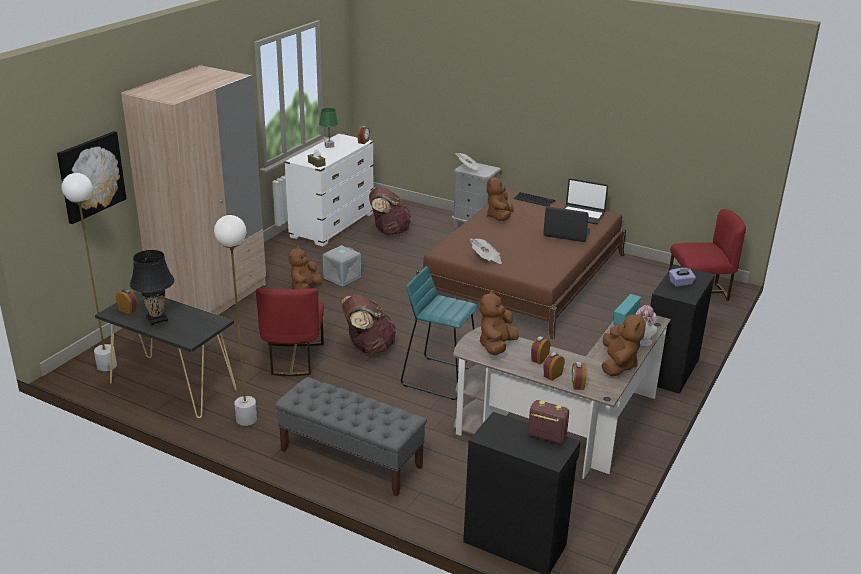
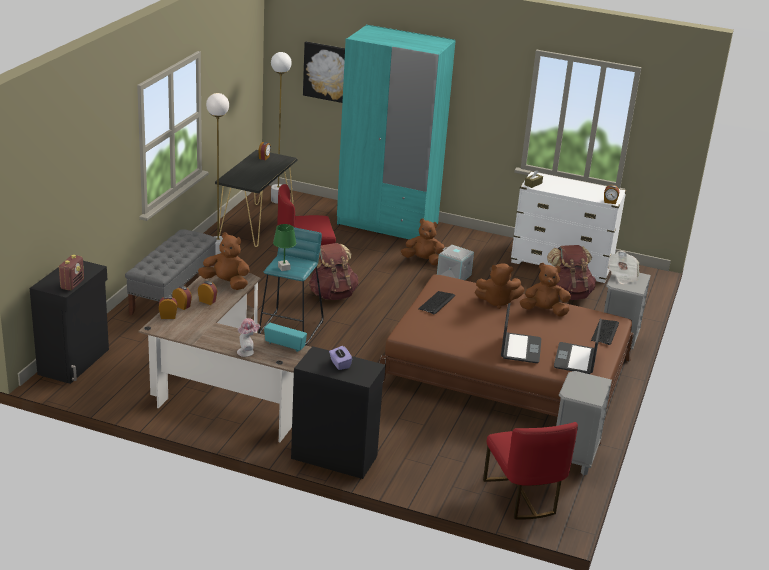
camera: 80 degrees right, 0 degrees up
beige wardrobe [121,65,266,315] -> turquoise wardrobe [337,25,456,239]
black table lamp [130,250,174,326] -> none
green table lamp [319,108,339,148] -> green table lamp moved to [273,224,296,271]
newspaper [470,238,502,264] -> keyboard [418,291,455,314]
brown plush toy [602,312,646,377] -> brown plush toy moved to [474,263,524,309]
none -> grey nightstand [556,371,612,475]

